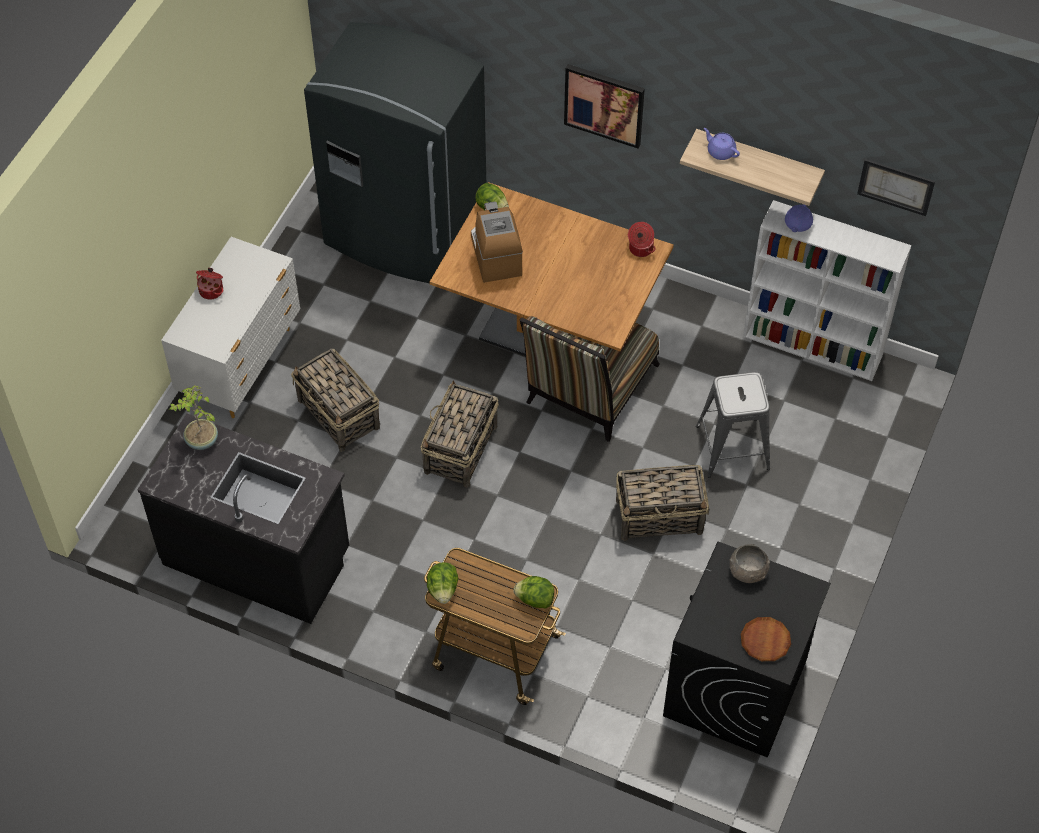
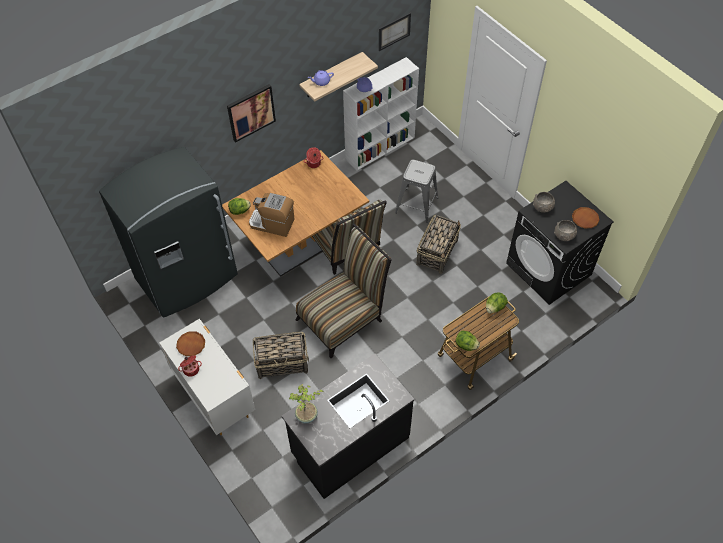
camera: 60 degrees left, 0 degrees up
basket [421,380,499,487] -> chair [296,223,392,358]
none -> brown plate [176,331,205,356]
none -> grey bowl [554,220,577,241]

